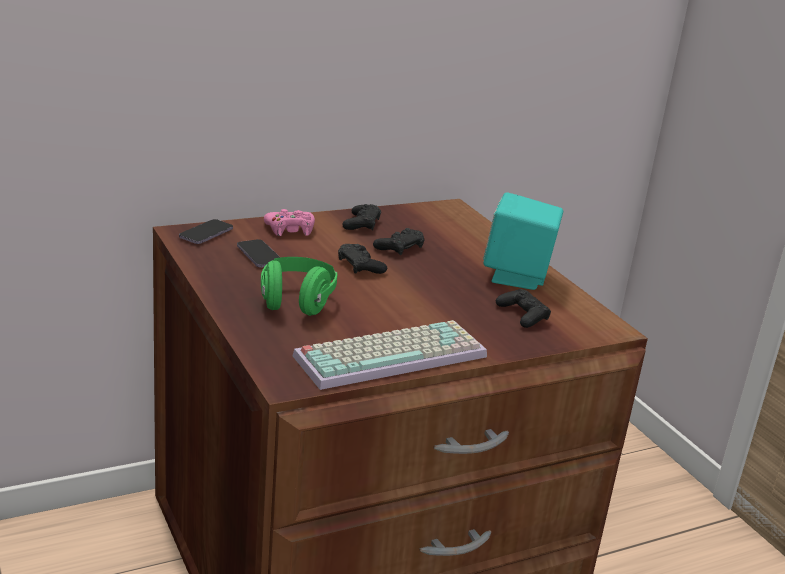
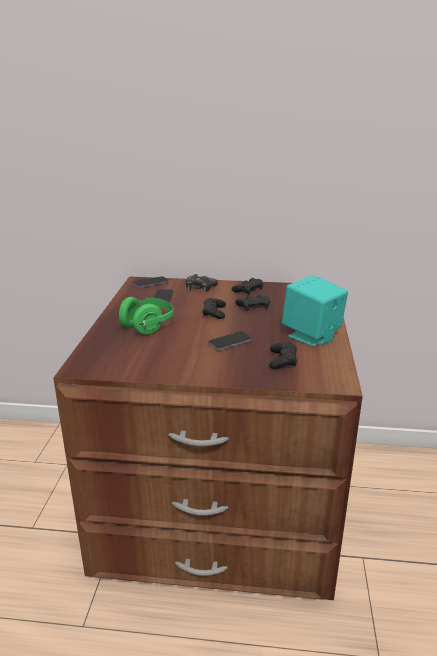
camera: 35 degrees right, 0 degrees up
pink game controller [264,209,315,236] -> black game controller [186,274,218,292]
keyboard [293,320,487,390] -> none
none -> phone [209,331,252,350]

